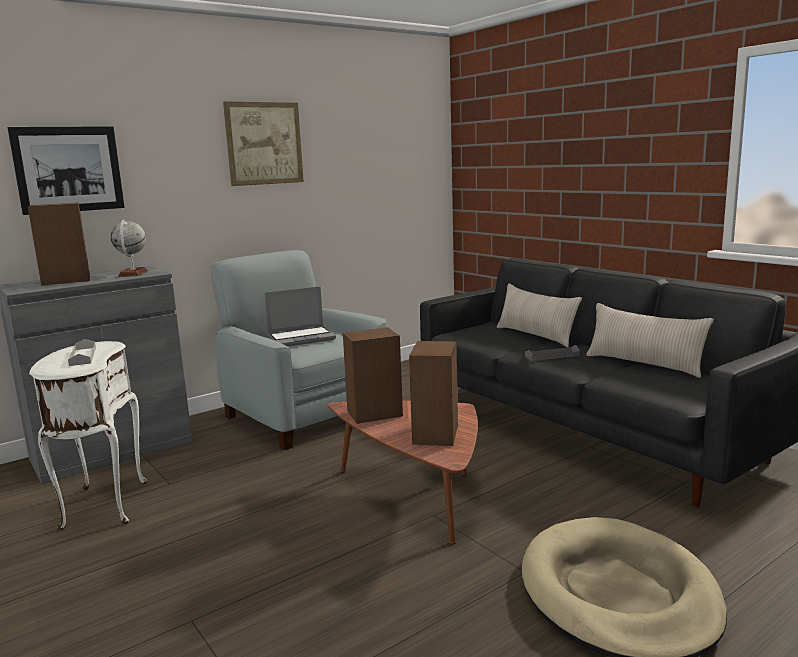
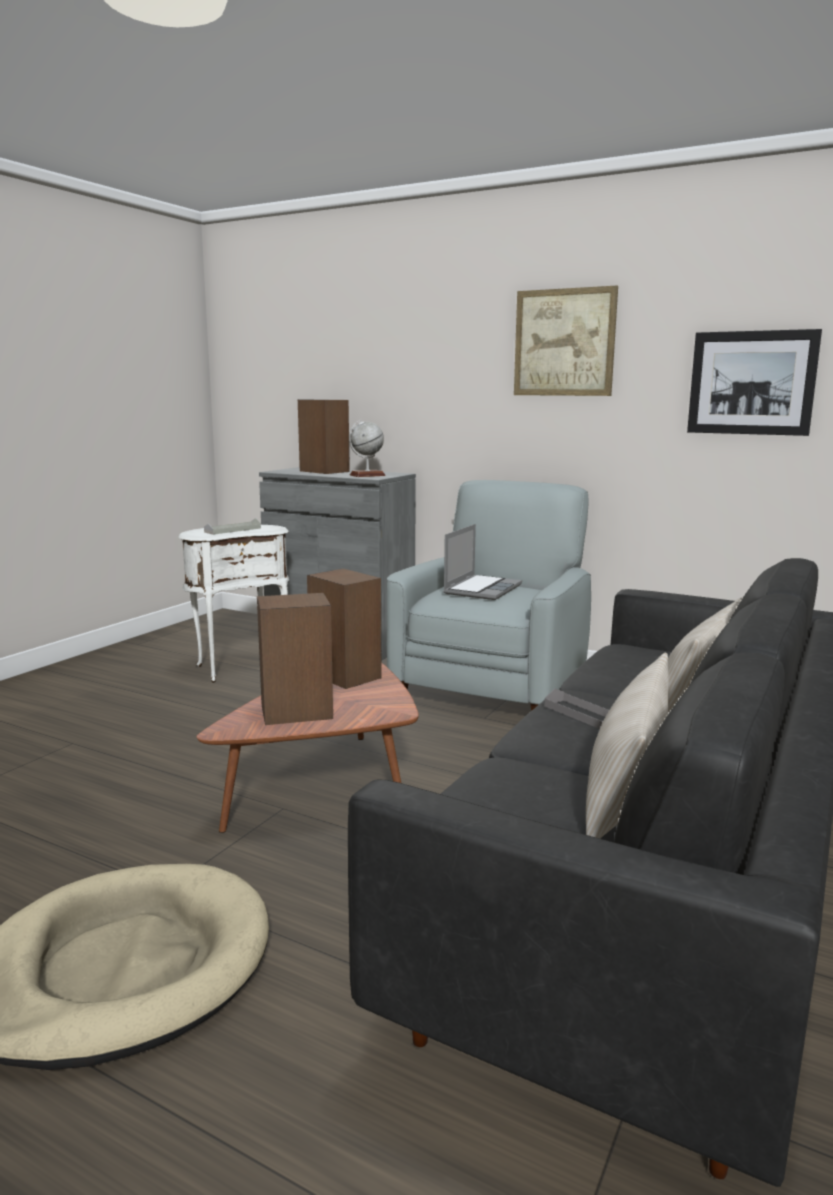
camera: 65 degrees right, 0 degrees up
picture [8,126,125,215] -> picture moved to [687,329,822,436]
laptop [265,286,336,346] -> laptop turned 105 degrees counterclockwise [443,524,522,600]

